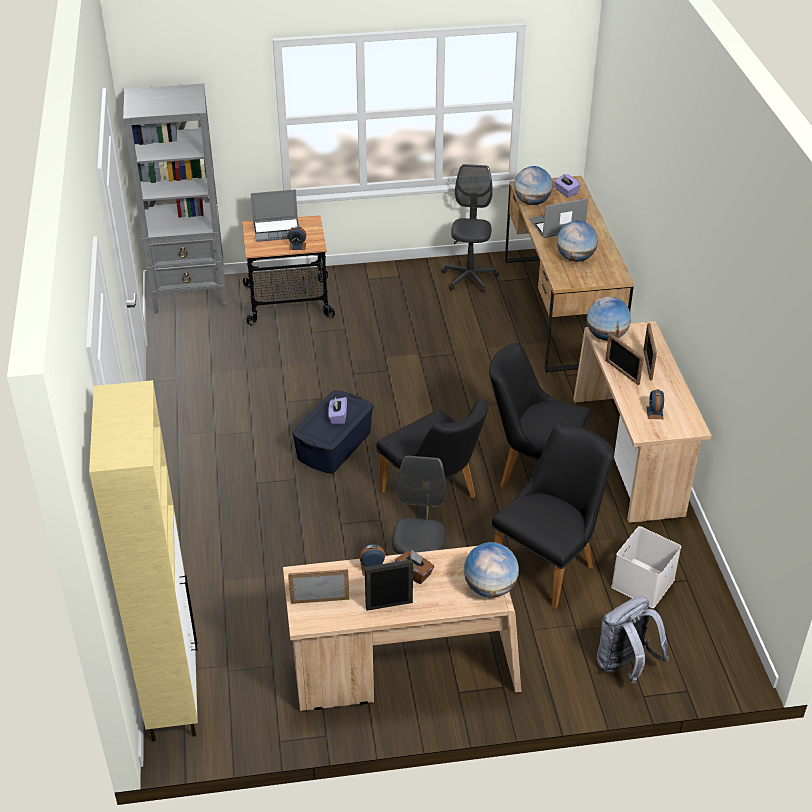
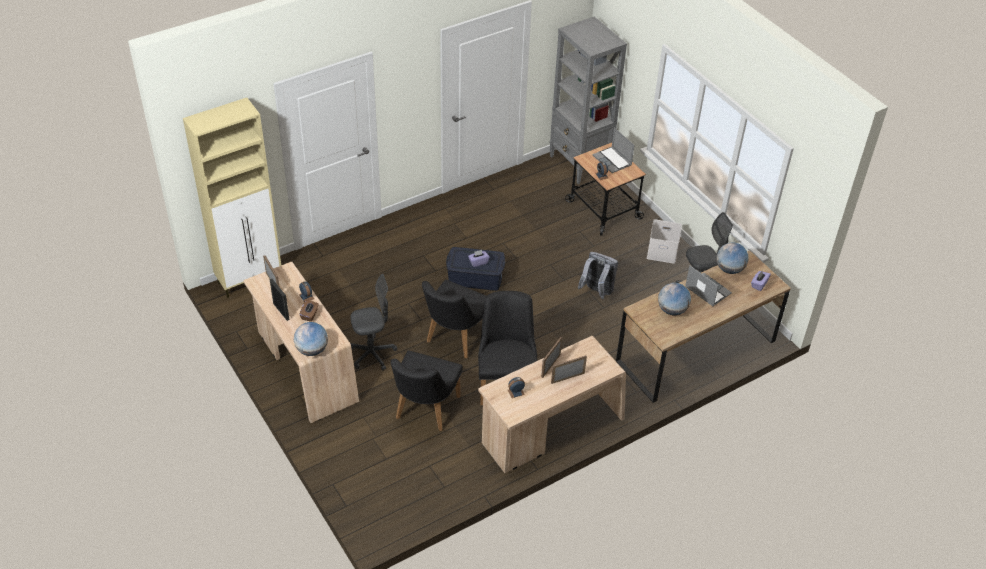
camera: 65 degrees right, 5 degrees up
black chair [492,423,614,609] -> black chair turned 90 degrees clockwise [390,350,463,431]
globe [587,297,631,341] -> none
grey backpack [597,596,669,683] -> grey backpack moved to [577,252,618,299]
white storage box [611,526,681,608] -> white storage box moved to [647,219,682,264]

